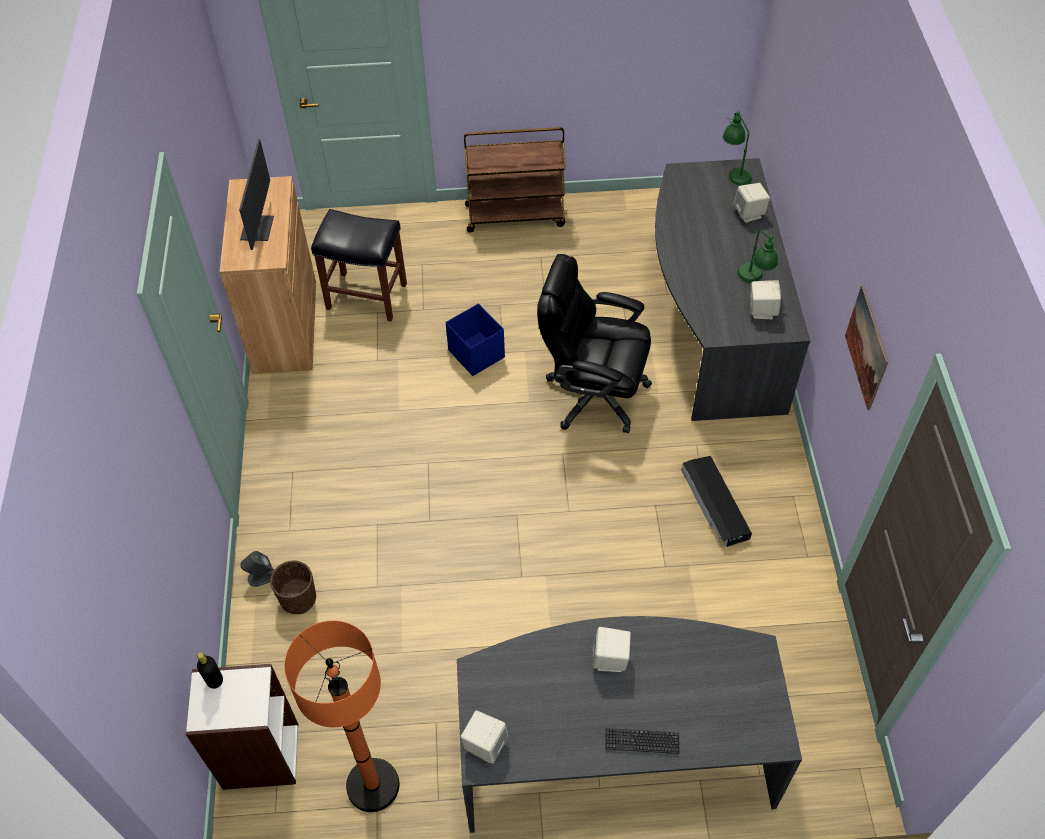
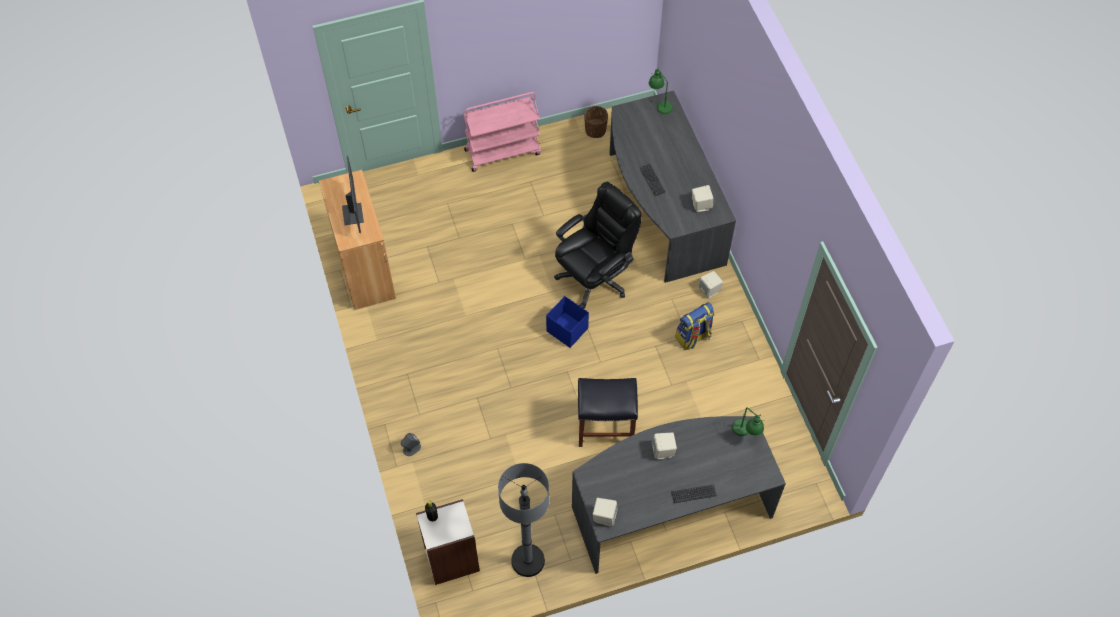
camera: 15 degrees left, 5 degrees up
brown planter [270,560,316,614] -> brown planter moved to [584,106,608,138]
orange floor lamp [284,621,399,812] -> grey floor lamp [498,463,549,577]
black stool [311,209,407,321] -> black stool moved to [578,378,638,447]
blue storage box [446,304,505,376] -> blue storage box moved to [546,296,589,348]
brown cart [464,127,566,233] -> pink cart [463,92,541,172]
black office chair [537,254,652,433] -> black office chair turned 135 degrees clockwise [554,182,642,309]
black storage box [682,456,752,547] -> backpack [675,302,714,350]
beige speaker [733,183,770,223] -> beige speaker moved to [698,271,723,298]
green table lamp [737,229,780,283] -> green table lamp moved to [732,407,765,436]
picture [845,285,888,411] -> none
none -> keyboard [639,164,665,196]

